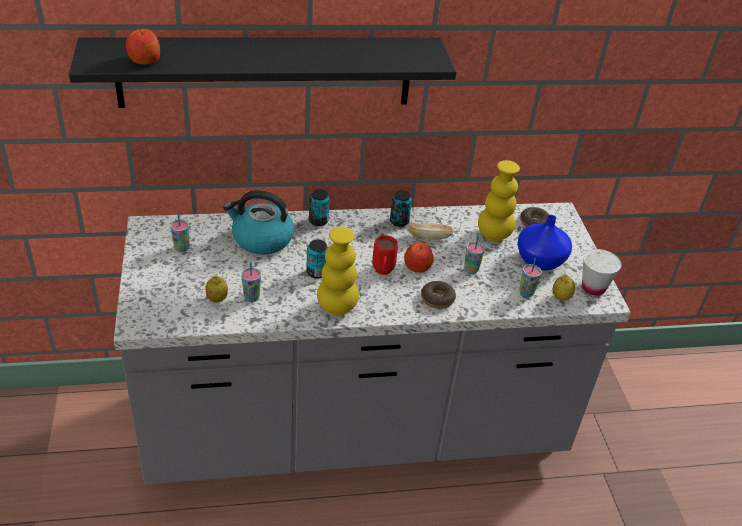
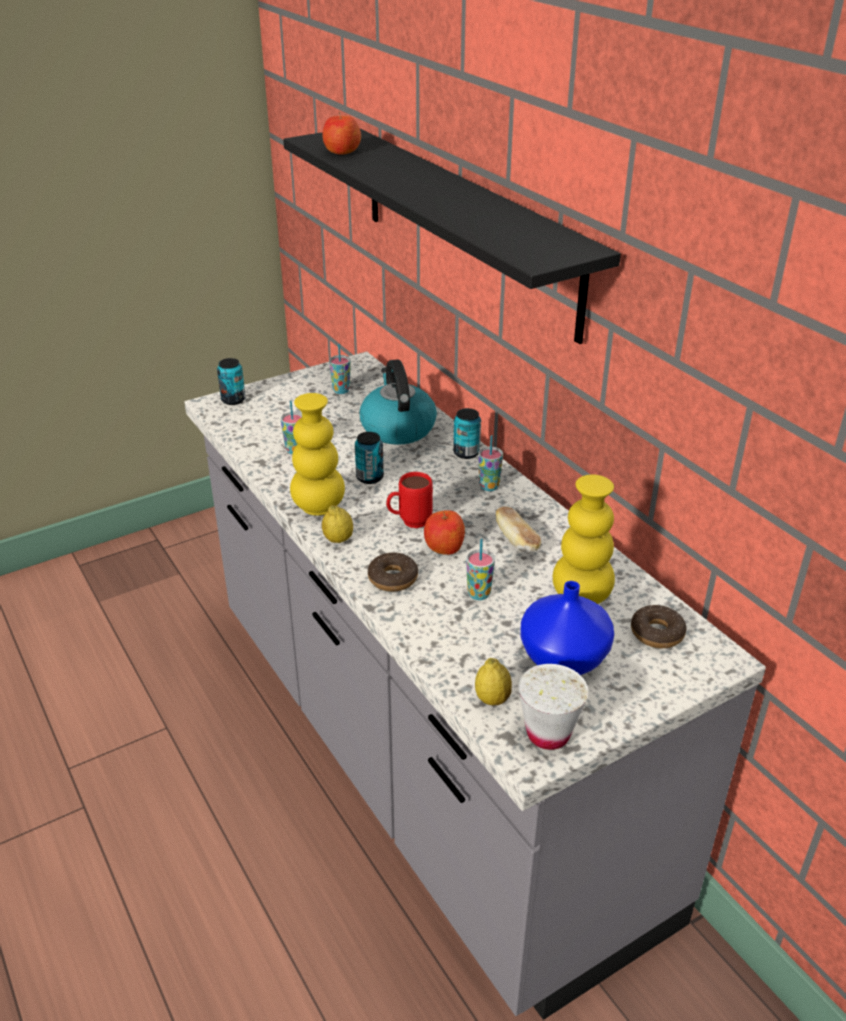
camera: 70 degrees right, 5 degrees down
lemon [205,276,228,302] -> lemon moved to [322,505,353,543]
can [390,190,412,227] -> can moved to [217,358,246,405]
cup [519,258,542,297] -> cup moved to [478,435,503,491]

